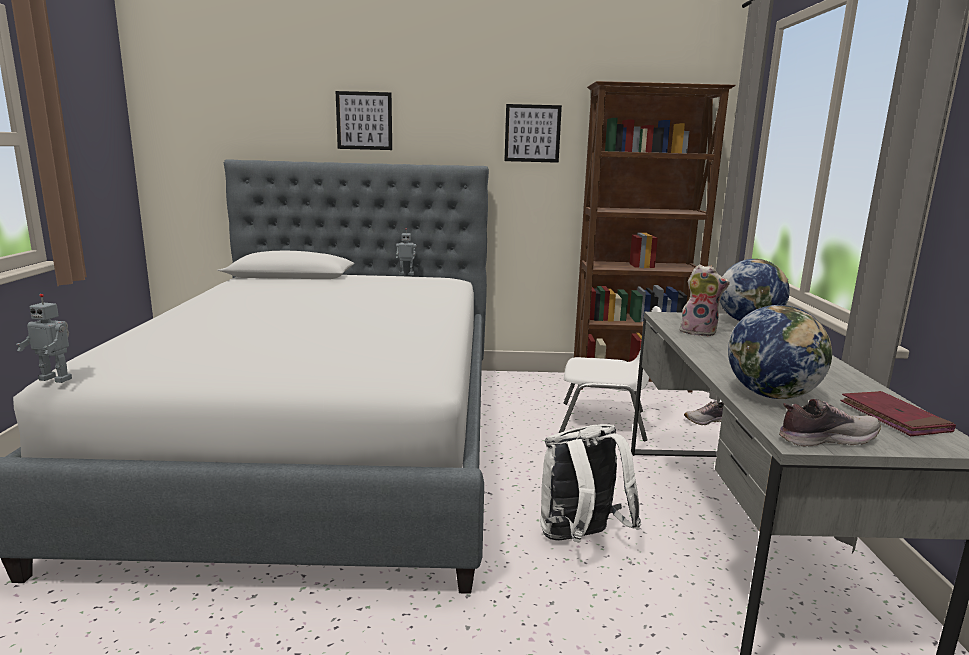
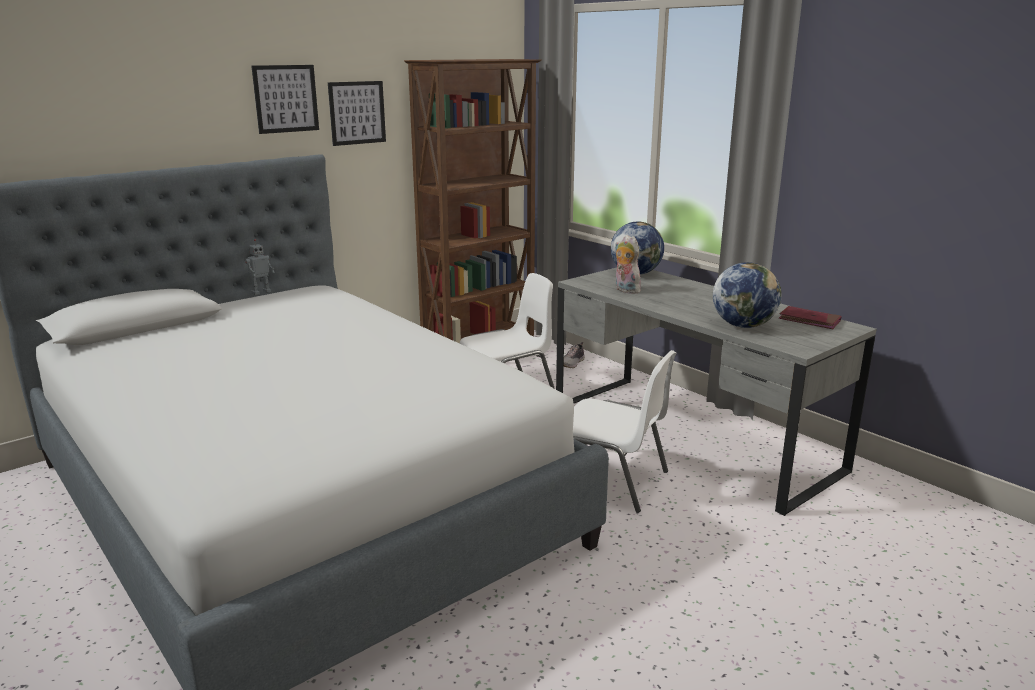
camera: 40 degrees left, 5 degrees up
toy robot [16,294,72,383] -> none
picture [336,91,392,150] -> picture moved to [251,65,319,134]
white backpack [540,424,642,543] -> white chair [573,350,676,513]
plush toy [680,264,730,337] -> plush toy turned 105 degrees counterclockwise [615,235,644,294]
shoe [779,399,881,446] -> none

